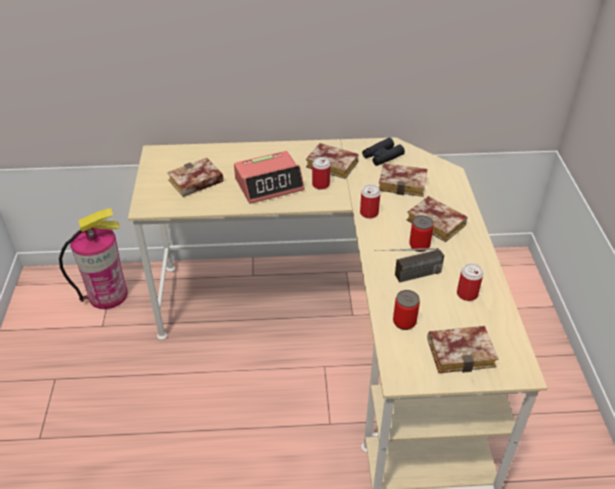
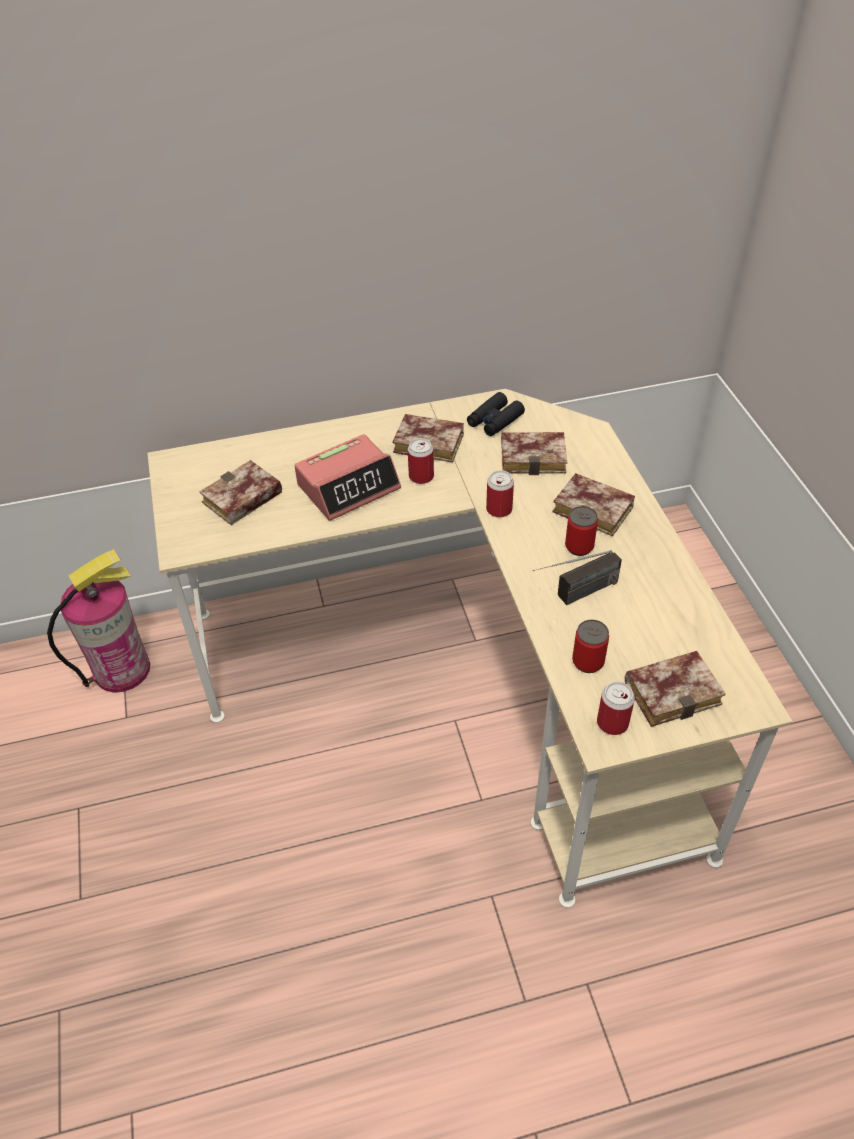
camera: 10 degrees left, 5 degrees up
can [457,263,483,301] -> can moved to [597,682,635,735]

